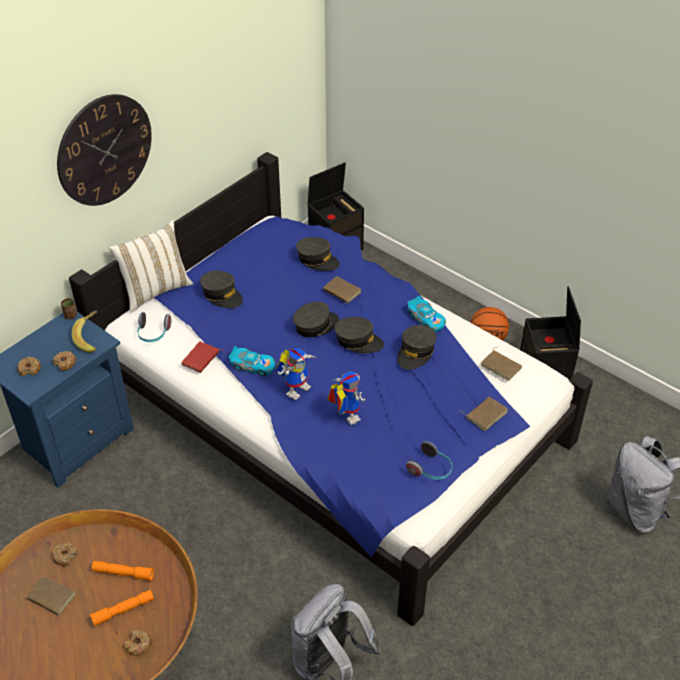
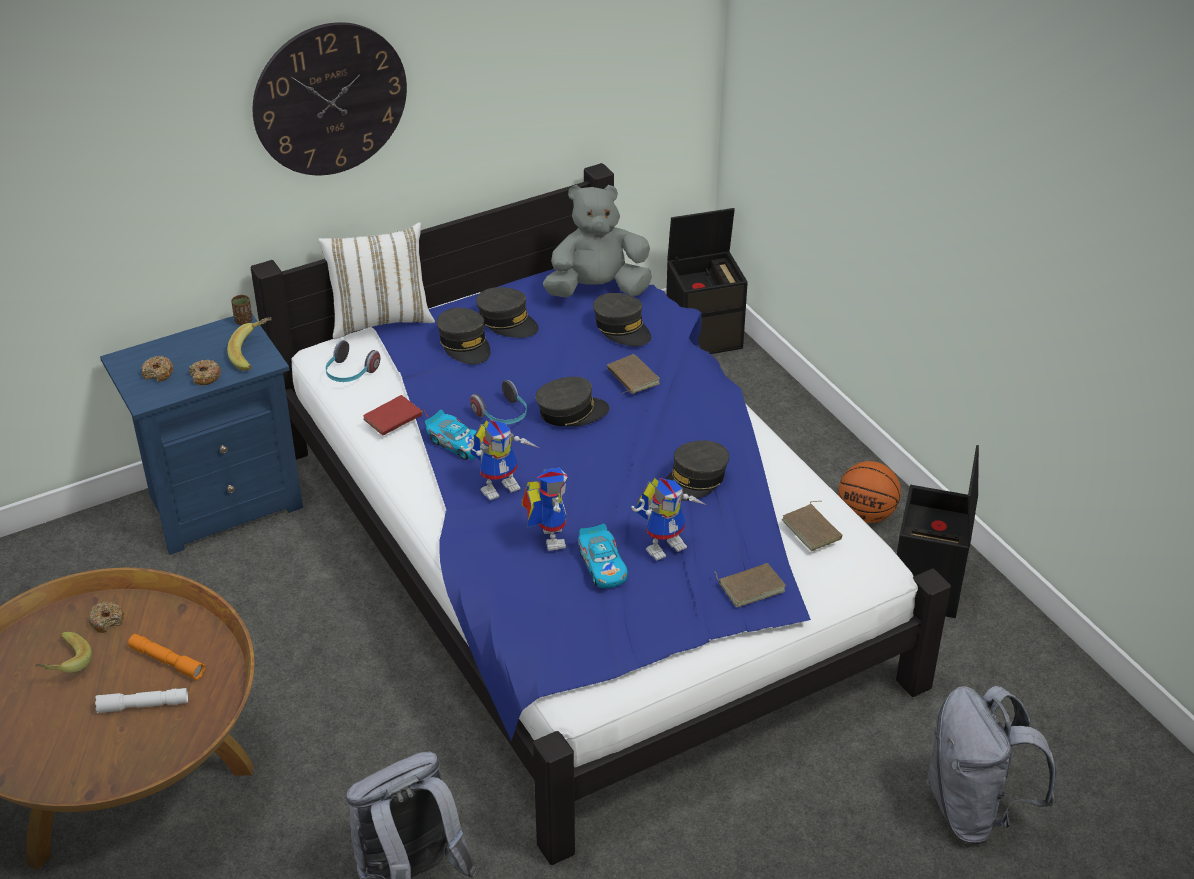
camera: 20 degrees right, 5 degrees down
brown book [26,576,76,621] -> banana [35,632,92,673]
orange flashlight [90,590,154,626] -> white flashlight [95,688,188,713]
donut [124,630,152,656] -> none
grey cap [335,317,384,353] -> grey cap moved to [476,287,539,338]
headphones [406,441,452,480] -> headphones moved to [470,380,527,424]
toy car [407,296,446,332] -> toy car moved to [578,523,628,588]
none -> grey plush toy [543,185,652,298]
none -> toy robot [631,478,706,561]

